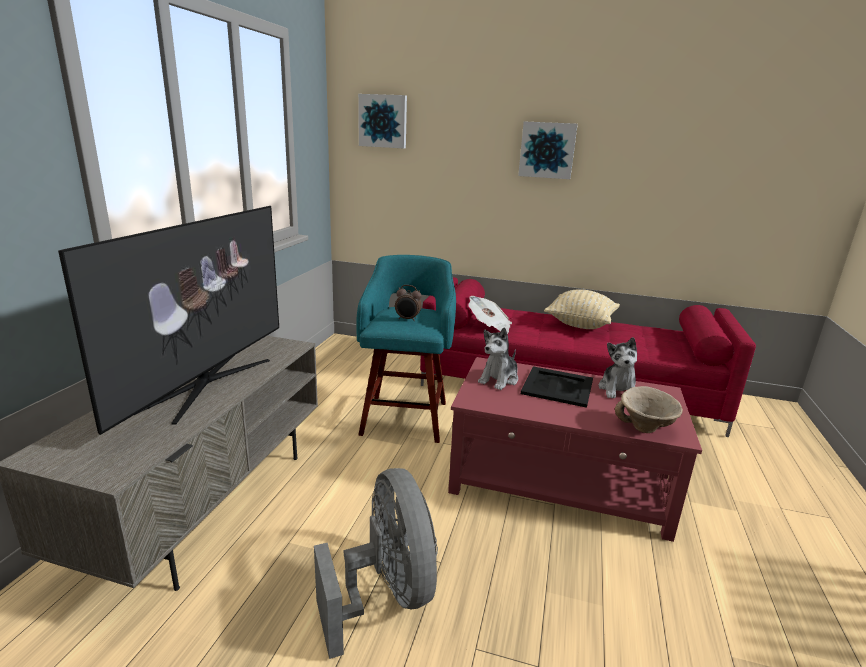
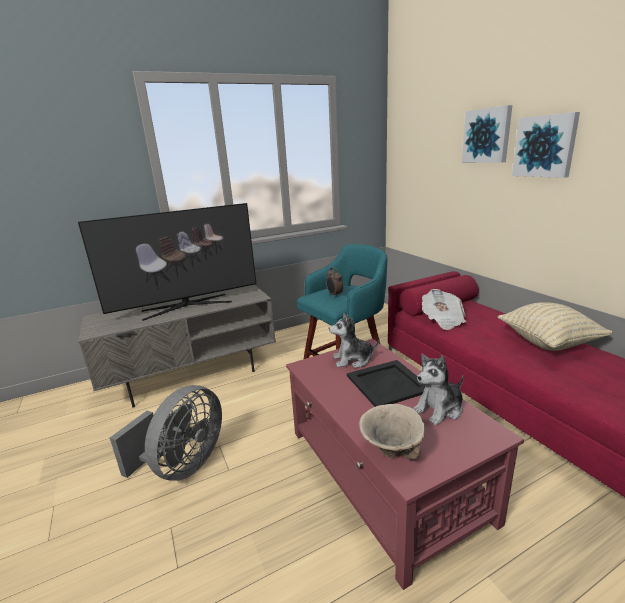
camera: 50 degrees right, 0 degrees up
picture [358,94,407,148] -> picture moved to [462,105,512,163]

